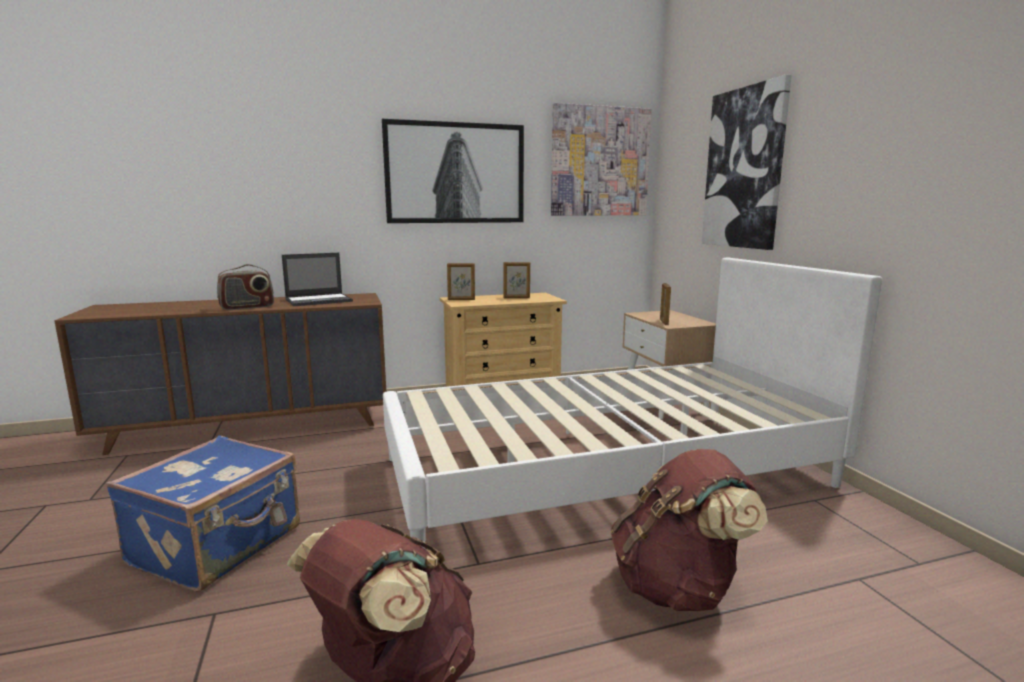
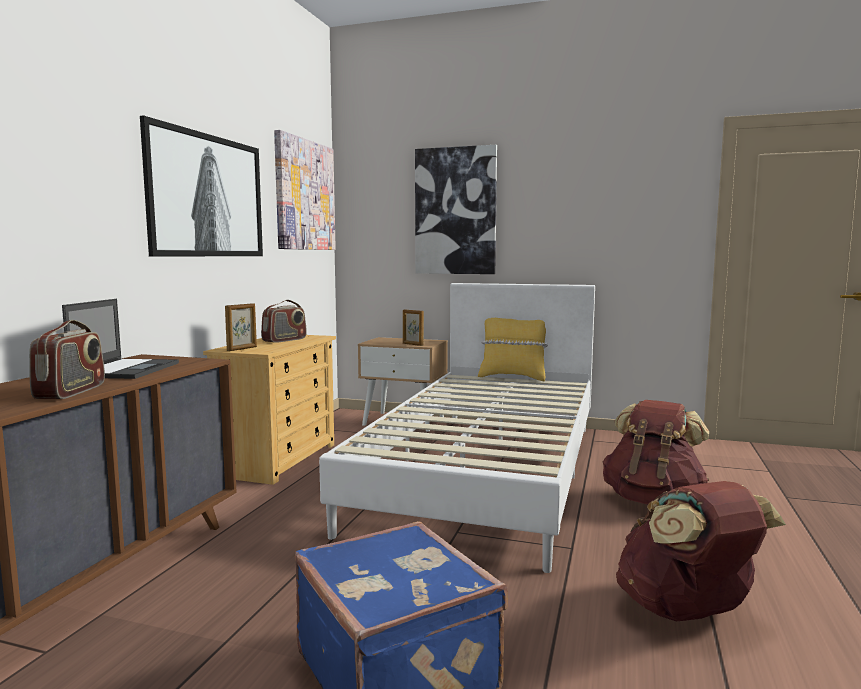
camera: 55 degrees left, 5 degrees down
picture frame [503,262,530,298] -> radio [261,300,307,343]
none -> yellow pillow [478,318,548,381]

